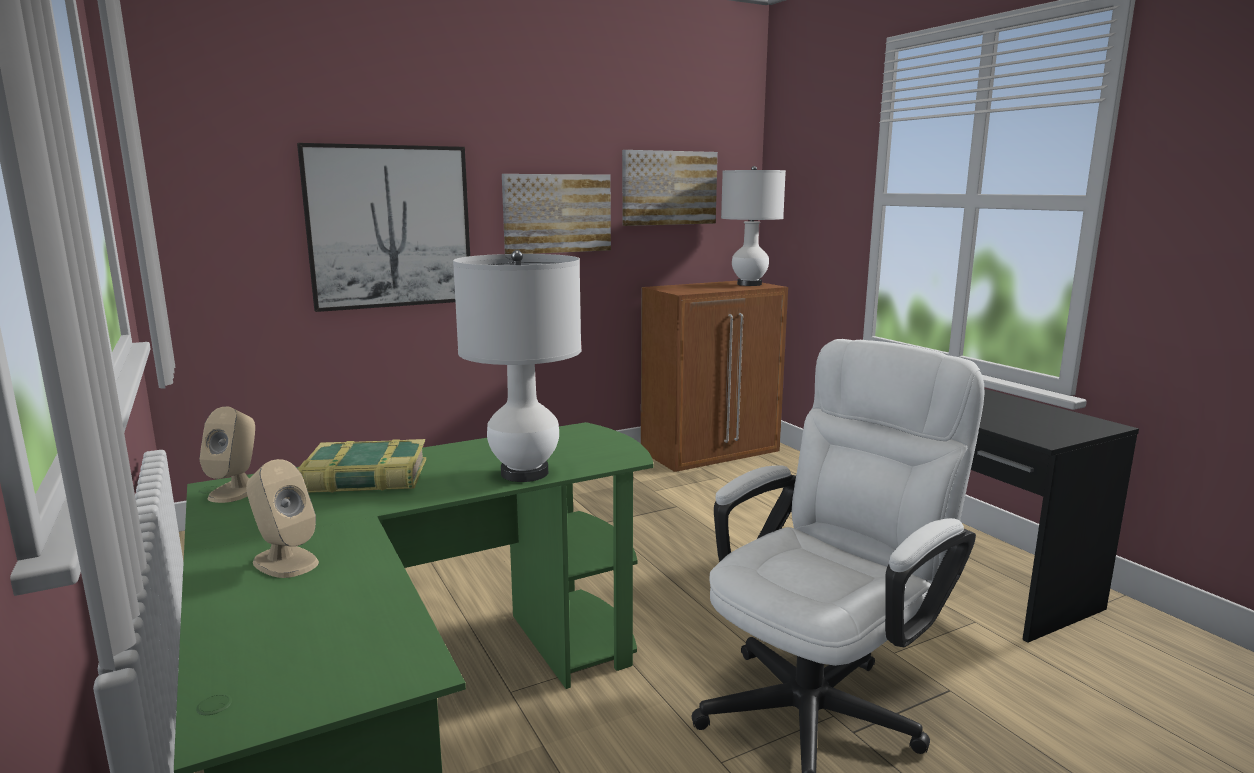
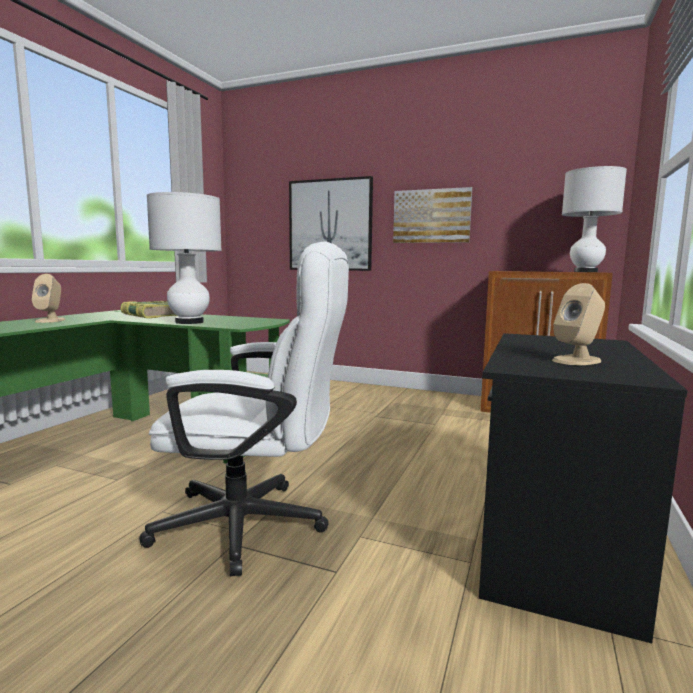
camera: 50 degrees right, 5 degrees down
beige speaker [199,406,255,503] -> beige speaker moved to [552,283,605,365]
picture [622,150,718,226] -> none

